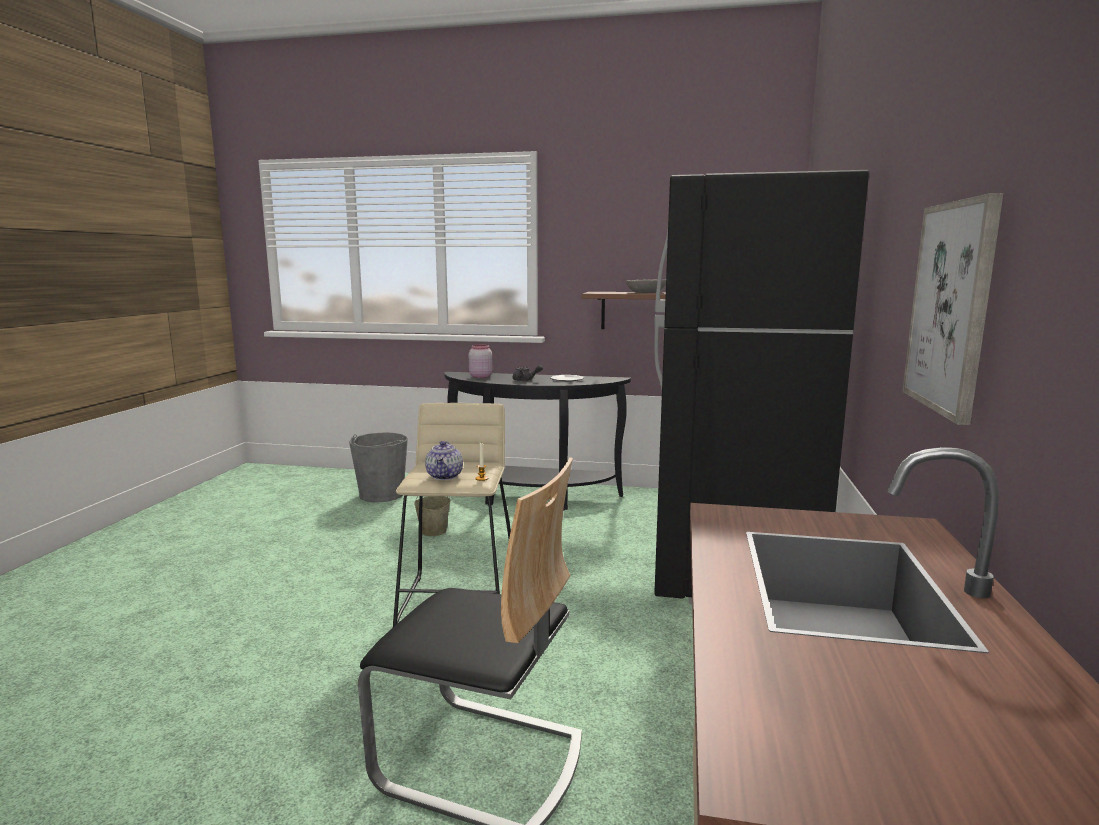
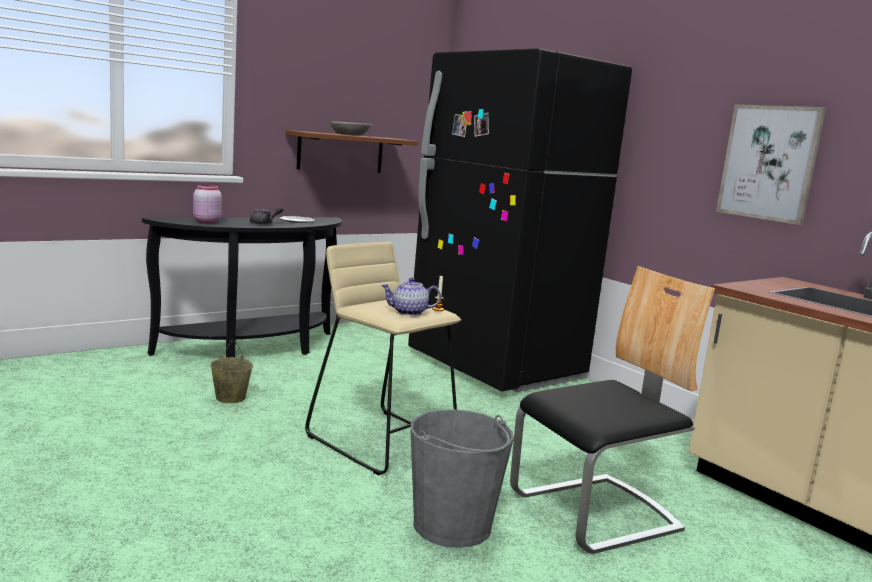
camera: 50 degrees left, 0 degrees up
grey bucket [349,433,408,502] -> grey bucket moved to [410,409,514,548]
teapot [425,441,463,480] -> teapot turned 135 degrees clockwise [381,278,441,316]

